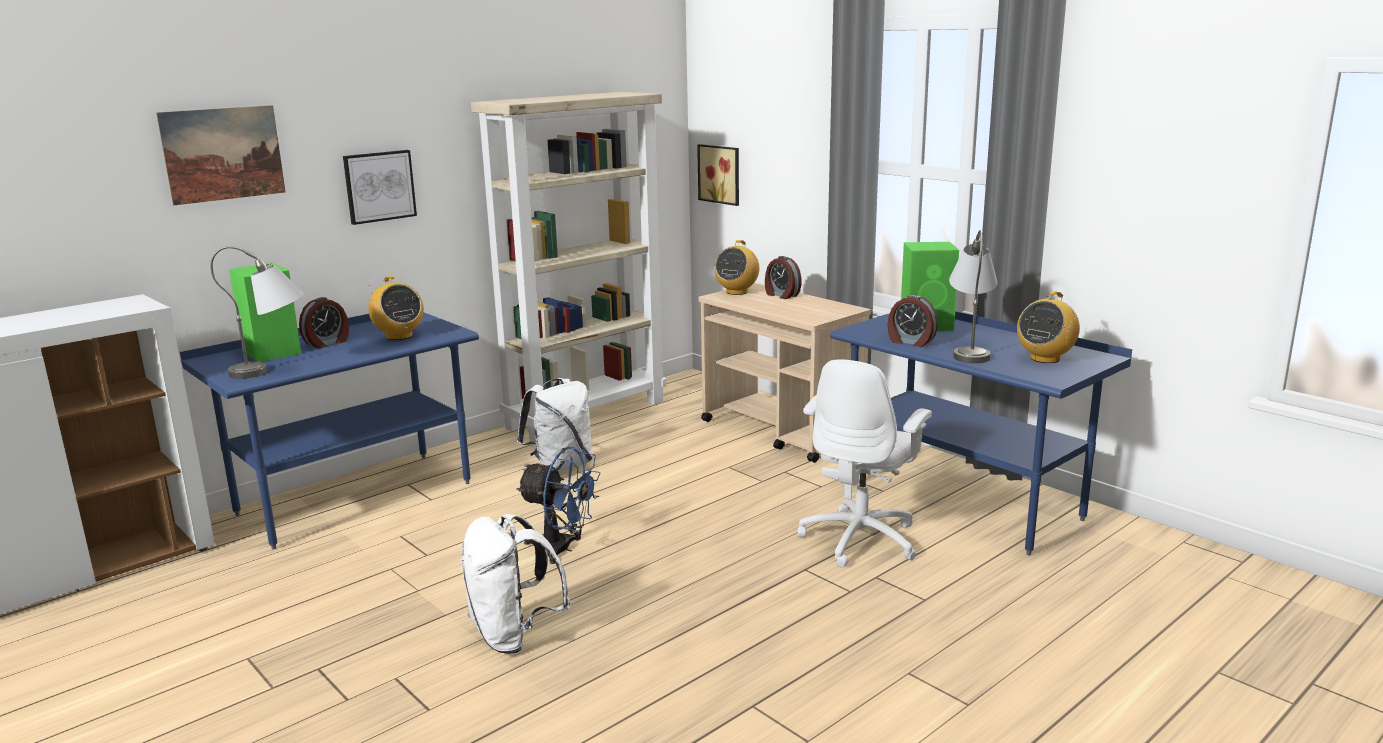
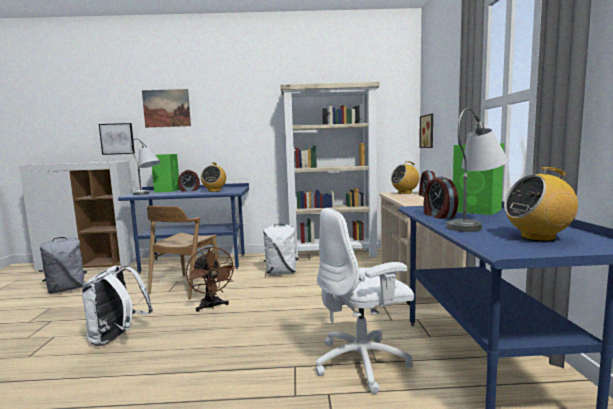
camera: 40 degrees right, 10 degrees down
picture [343,150,417,225] -> picture moved to [99,123,135,155]
blue fan [516,446,601,564] -> brown fan [186,247,236,312]
none -> grey backpack [40,237,87,294]
none -> brown chair [147,206,221,300]

